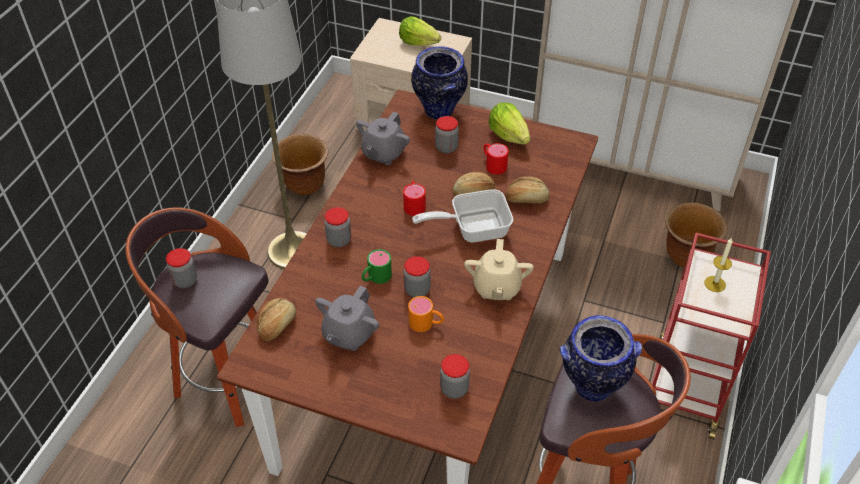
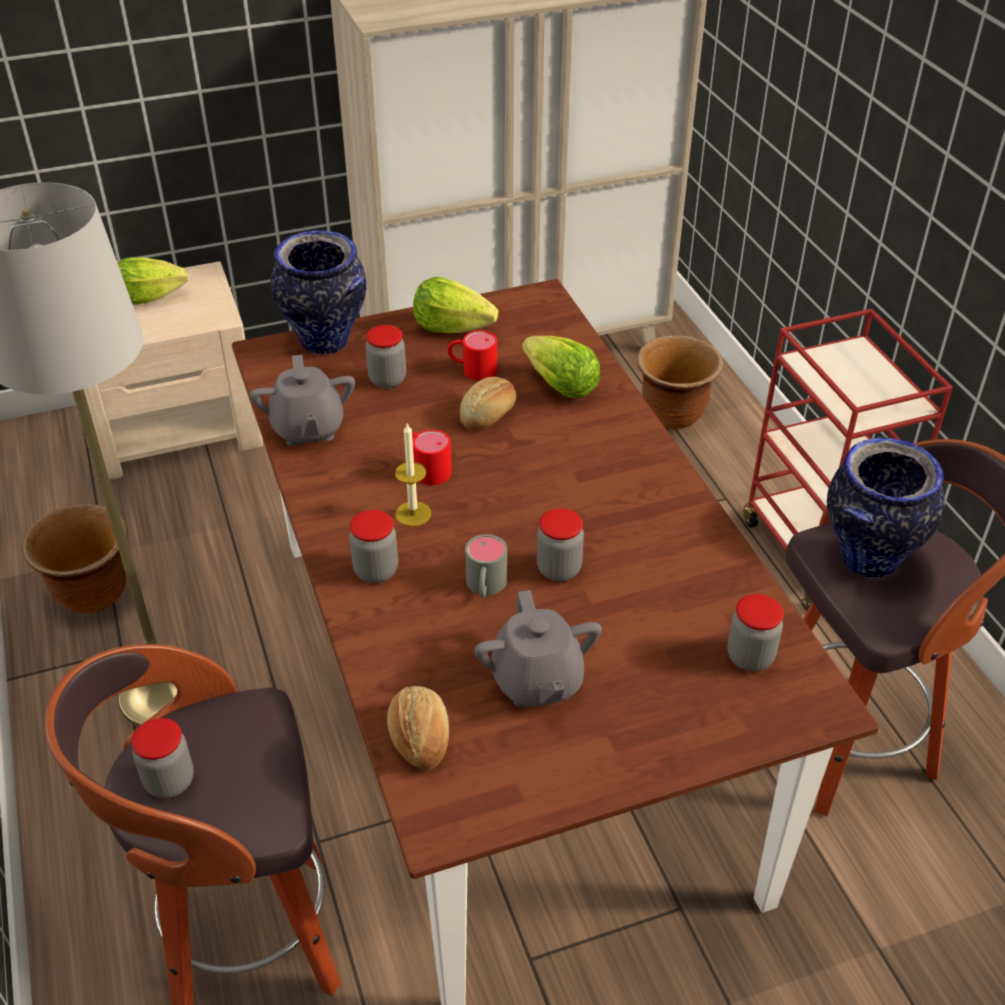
camera: 40 degrees left, 5 degrees down
green mug [362,249,392,284] -> grey mug [465,534,507,598]
orange mug [408,296,444,332] -> none
frying pan [412,189,513,242] -> none
beige teapot [464,239,534,300] -> none
bread [505,176,550,203] -> lettuce [522,336,600,398]
candle [704,238,733,292] -> candle moved to [395,422,431,527]

